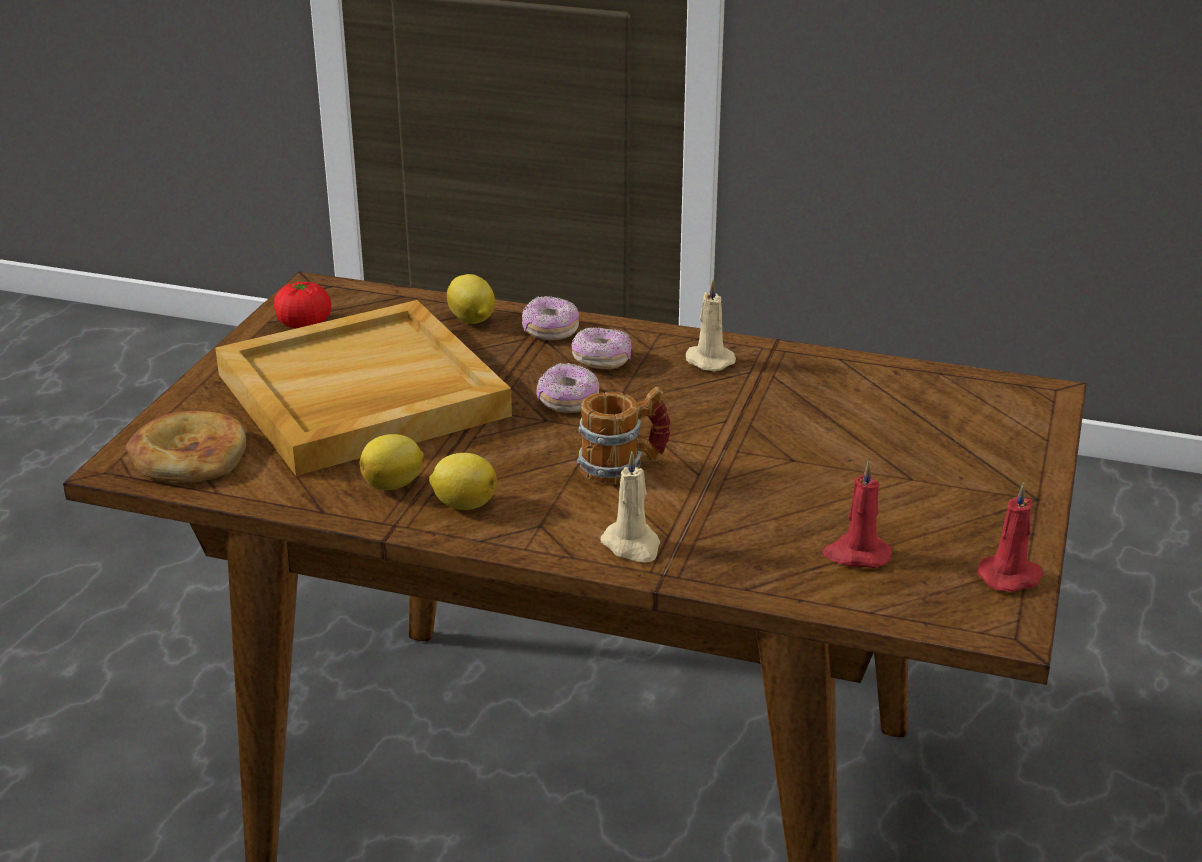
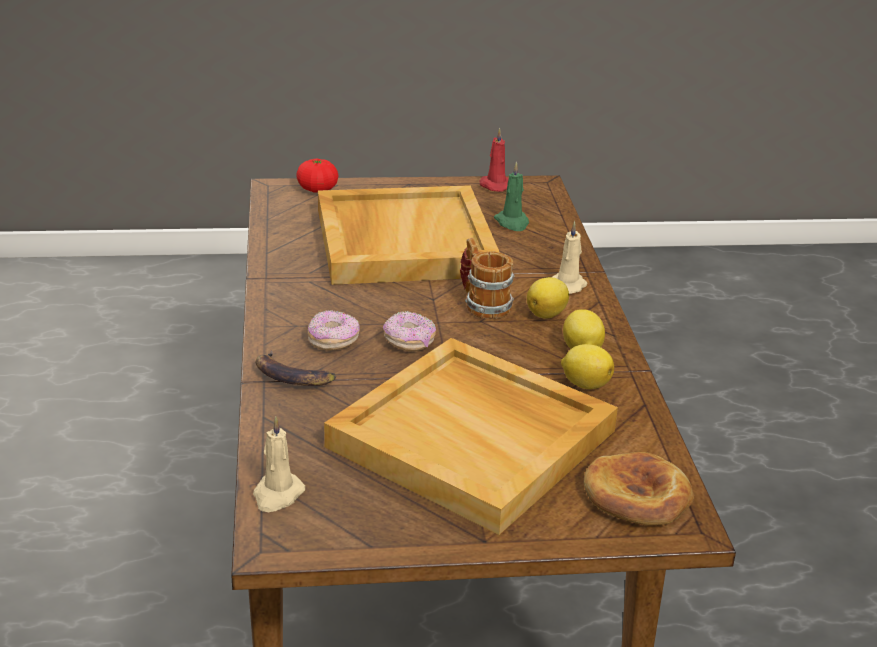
camera: 115 degrees left, 0 degrees up
tomato [274,282,331,328] -> tomato moved to [296,158,338,193]
lemon [447,274,495,324] -> lemon moved to [527,277,569,319]
donut [522,296,579,340] -> banana [256,351,336,386]
beige candle [686,279,736,371] -> beige candle moved to [253,417,305,512]
red candle [823,461,892,568] -> green candle [494,161,529,231]
none -> beige tray [318,185,500,285]

